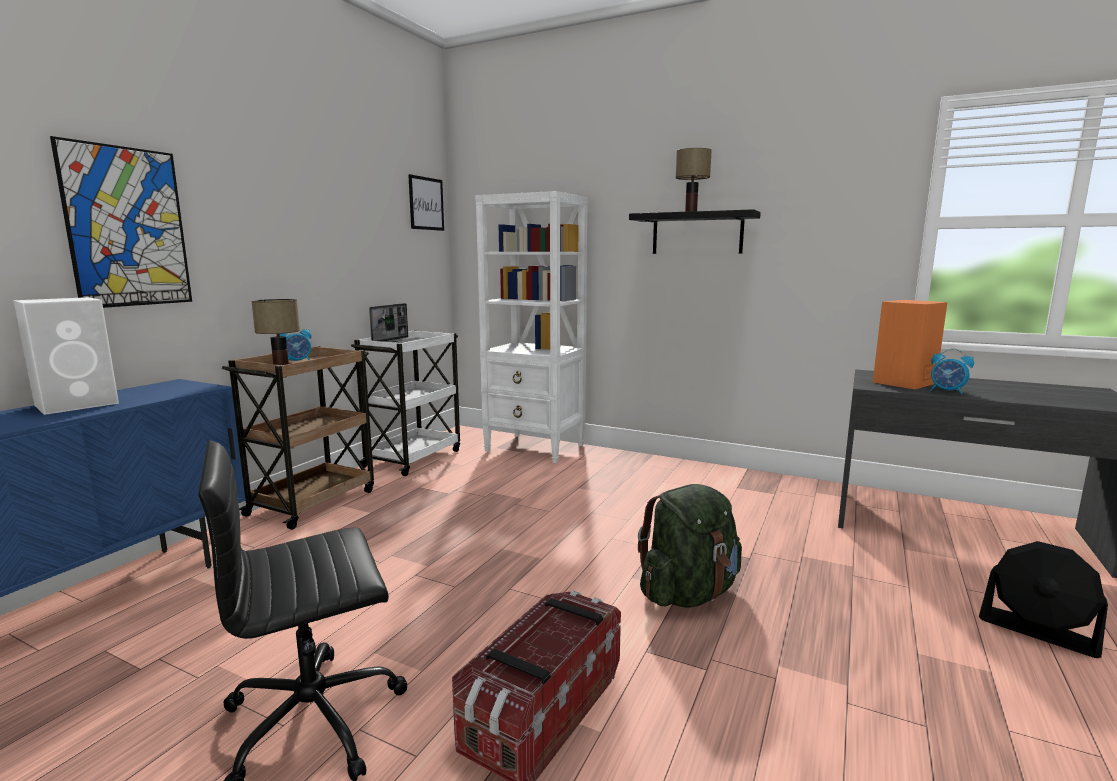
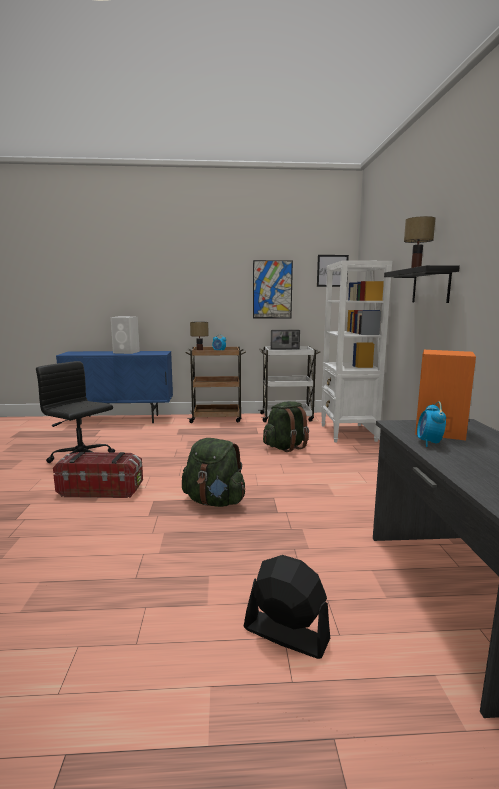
camera: 60 degrees right, 0 degrees up
picture [50,136,192,308] -> picture moved to [253,260,293,318]
black fan [979,541,1108,658] -> black fan turned 105 degrees clockwise [243,555,330,659]
none -> green backpack [263,401,309,452]

